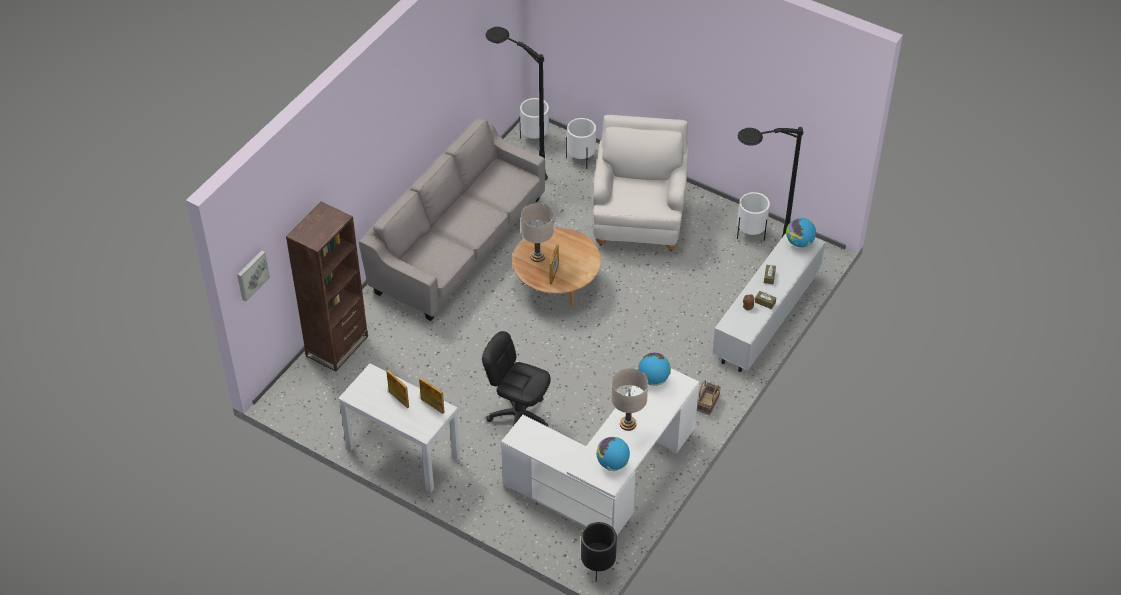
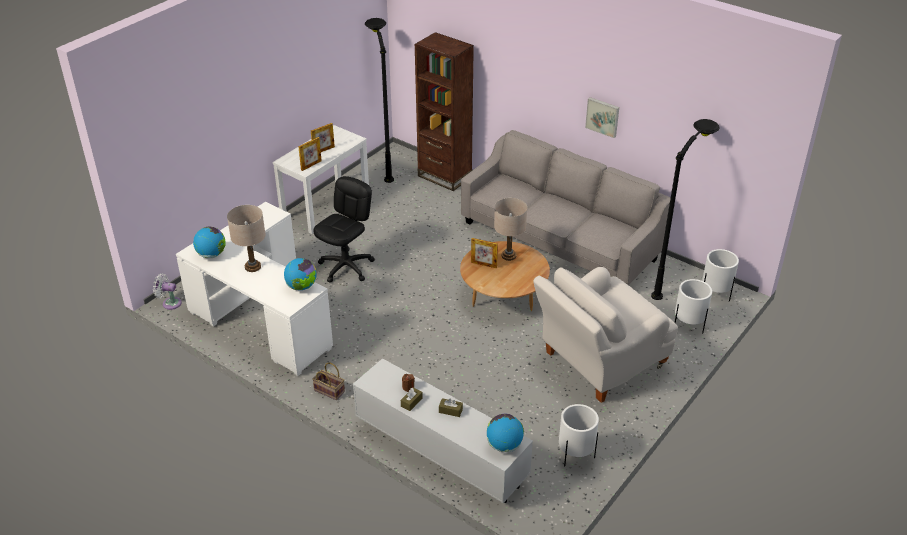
camera: 95 degrees right, 10 degrees down
picture [237,250,270,301] -> picture moved to [585,97,619,138]
black planter [581,522,617,582] -> white fan [153,273,182,310]
white armchair [593,115,689,251] -> white armchair turned 135 degrees clockwise [533,267,678,403]
black floor lamp [738,127,804,237] -> black floor lamp moved to [365,18,394,183]

